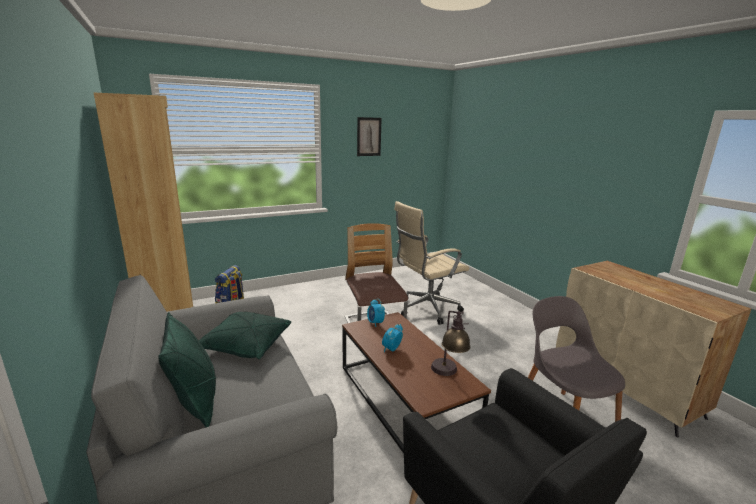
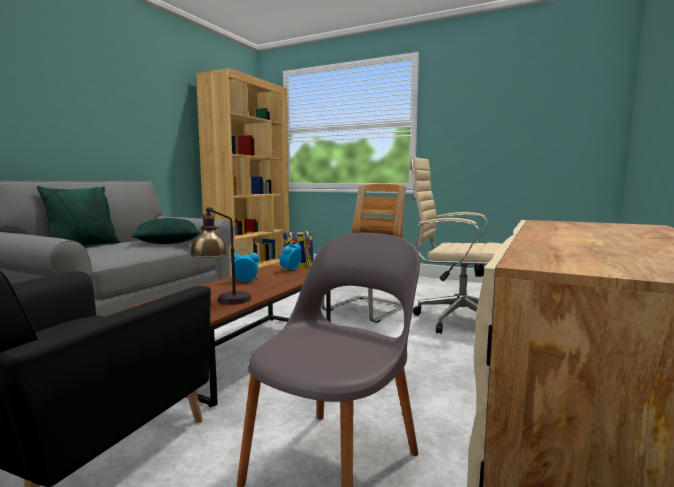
camera: 55 degrees right, 10 degrees down
picture [357,117,382,156] -> none

